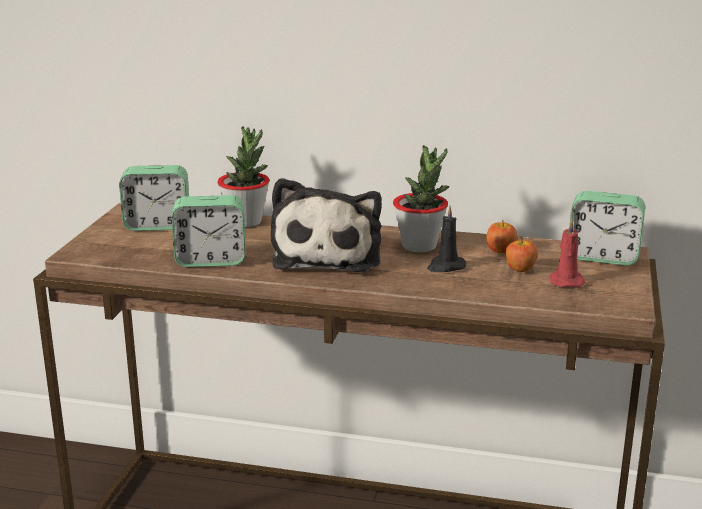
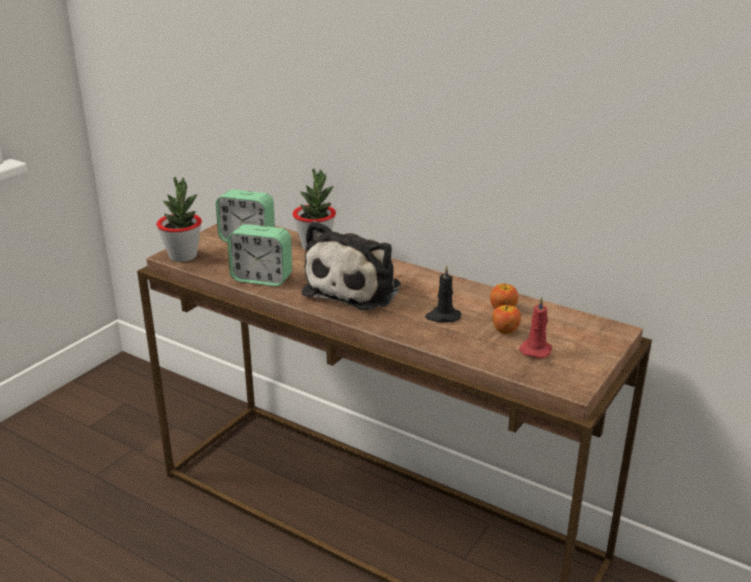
camera: 20 degrees right, 5 degrees up
potted plant [393,145,450,252] -> potted plant moved to [157,177,202,262]
alarm clock [570,191,645,266] -> none

